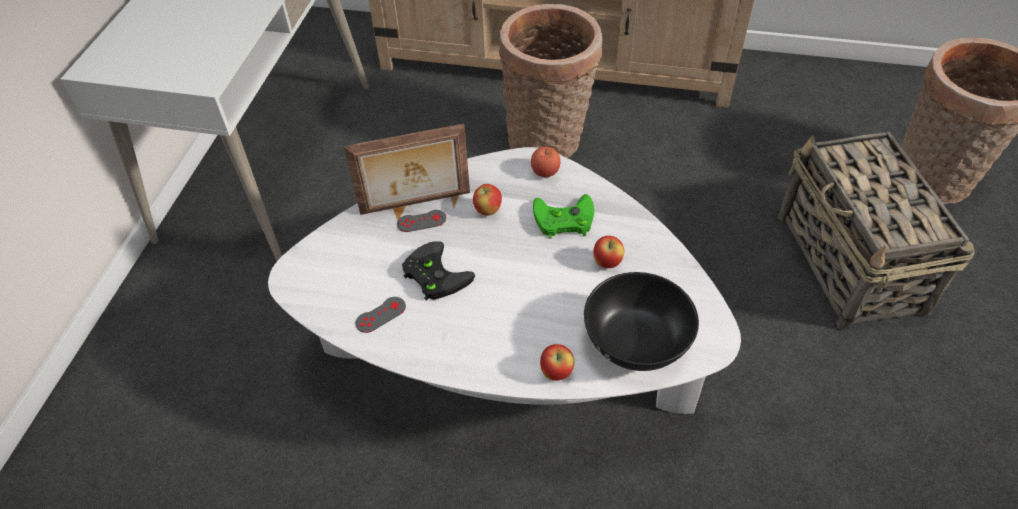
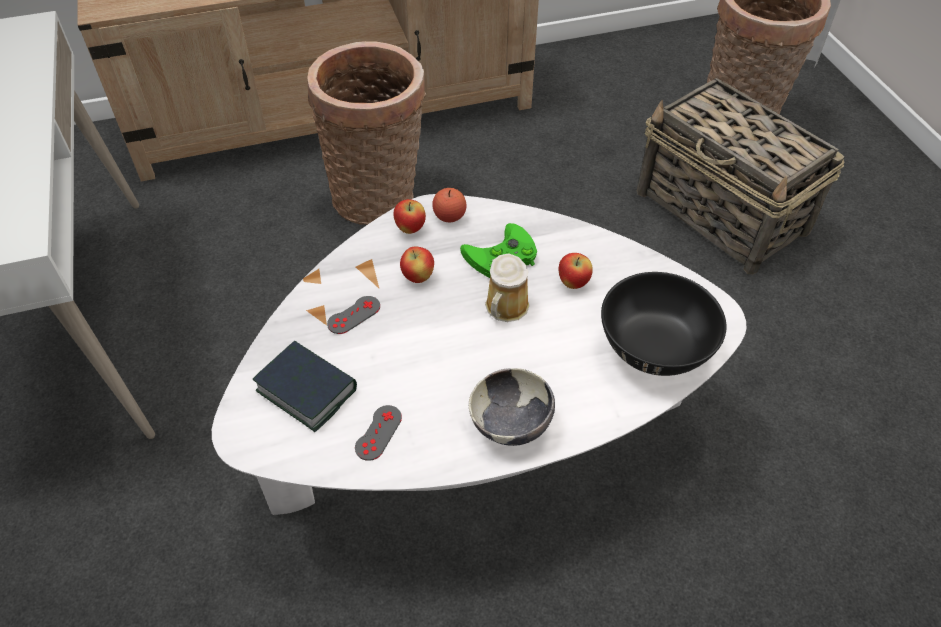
camera: 30 degrees left, 0 degrees up
picture frame [344,124,470,215] -> none
black game controller [402,241,475,300] -> none
apple [540,344,574,381] -> apple moved to [393,199,426,234]
none -> book [252,340,357,432]
none -> bowl [469,368,555,446]
none -> mug [485,253,530,322]

